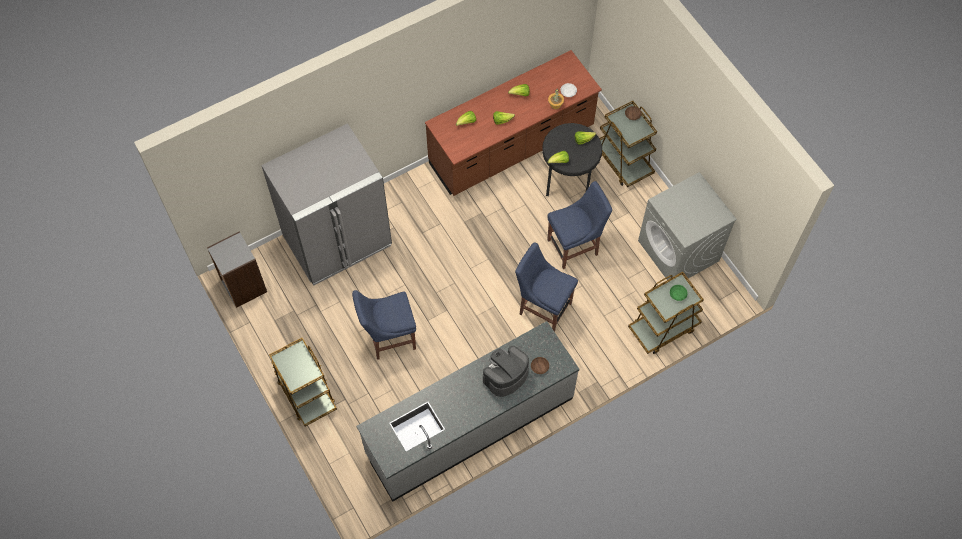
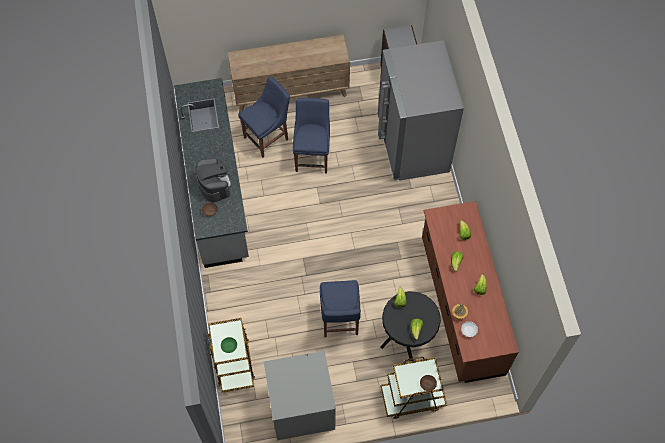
camera: 110 degrees right, 0 degrees up
brown cart [269,338,337,427] -> brown dresser [228,35,350,112]
blue chair [515,243,578,332] -> blue chair moved to [238,76,290,158]

